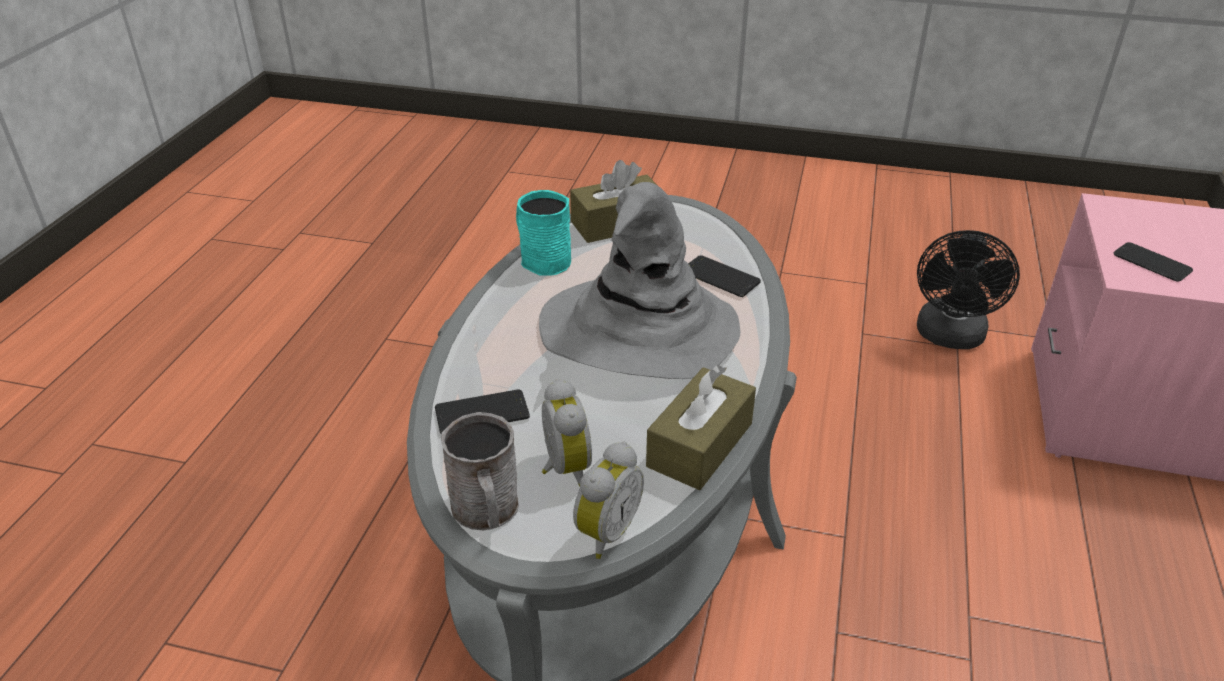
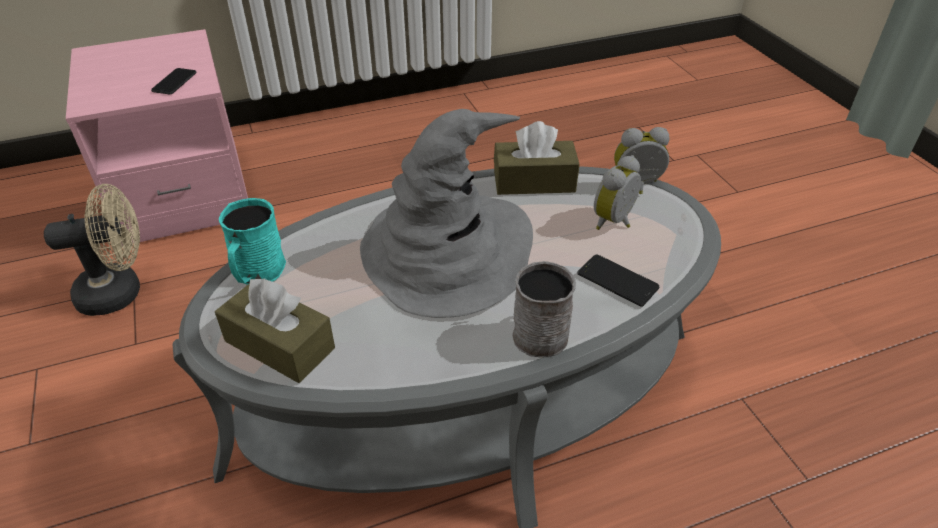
camera: 125 degrees left, 5 degrees up
grey mug [441,412,519,530] -> grey mug moved to [512,261,576,357]
turquoise mug [516,190,571,276] -> turquoise mug moved to [219,198,286,285]
phone [688,255,761,297] -> none
black fan [917,230,1020,349] -> beige fan [44,184,140,316]

